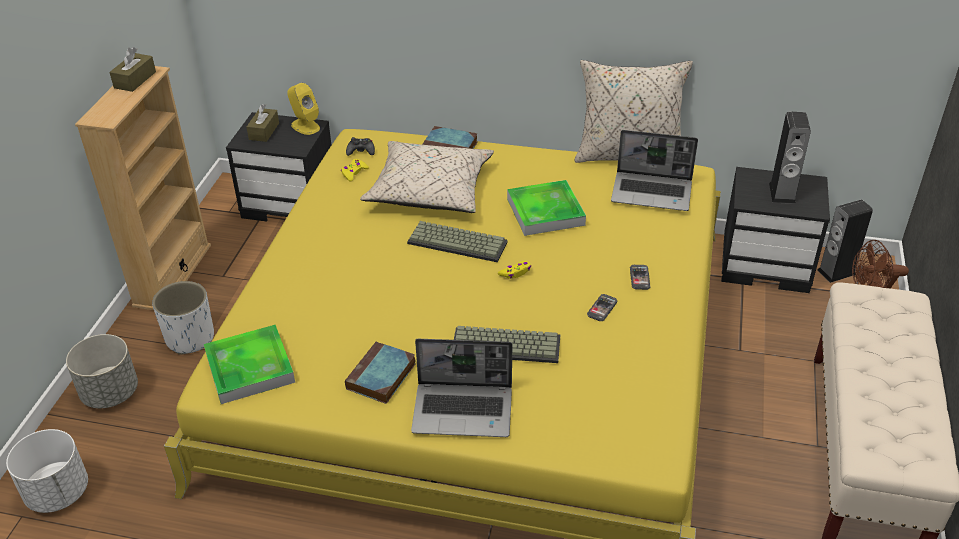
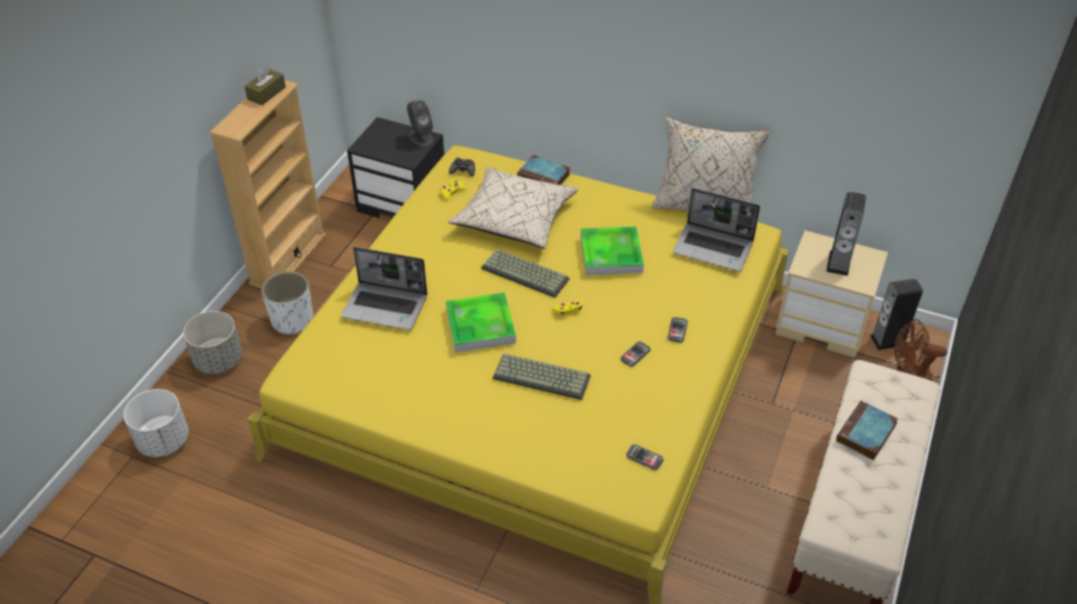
camera: 10 degrees right, 5 degrees up
tray [204,325,295,404] -> tray moved to [446,292,516,353]
brown tissue box [247,104,279,142] -> none
yellow speaker [287,83,320,135] -> grey speaker [407,100,434,147]
book [345,341,416,404] -> book moved to [836,401,898,460]
laptop [411,339,513,437] -> laptop moved to [341,247,427,330]
black nightstand [721,167,830,293] -> beige nightstand [776,230,888,358]
none -> phone [626,444,664,470]

